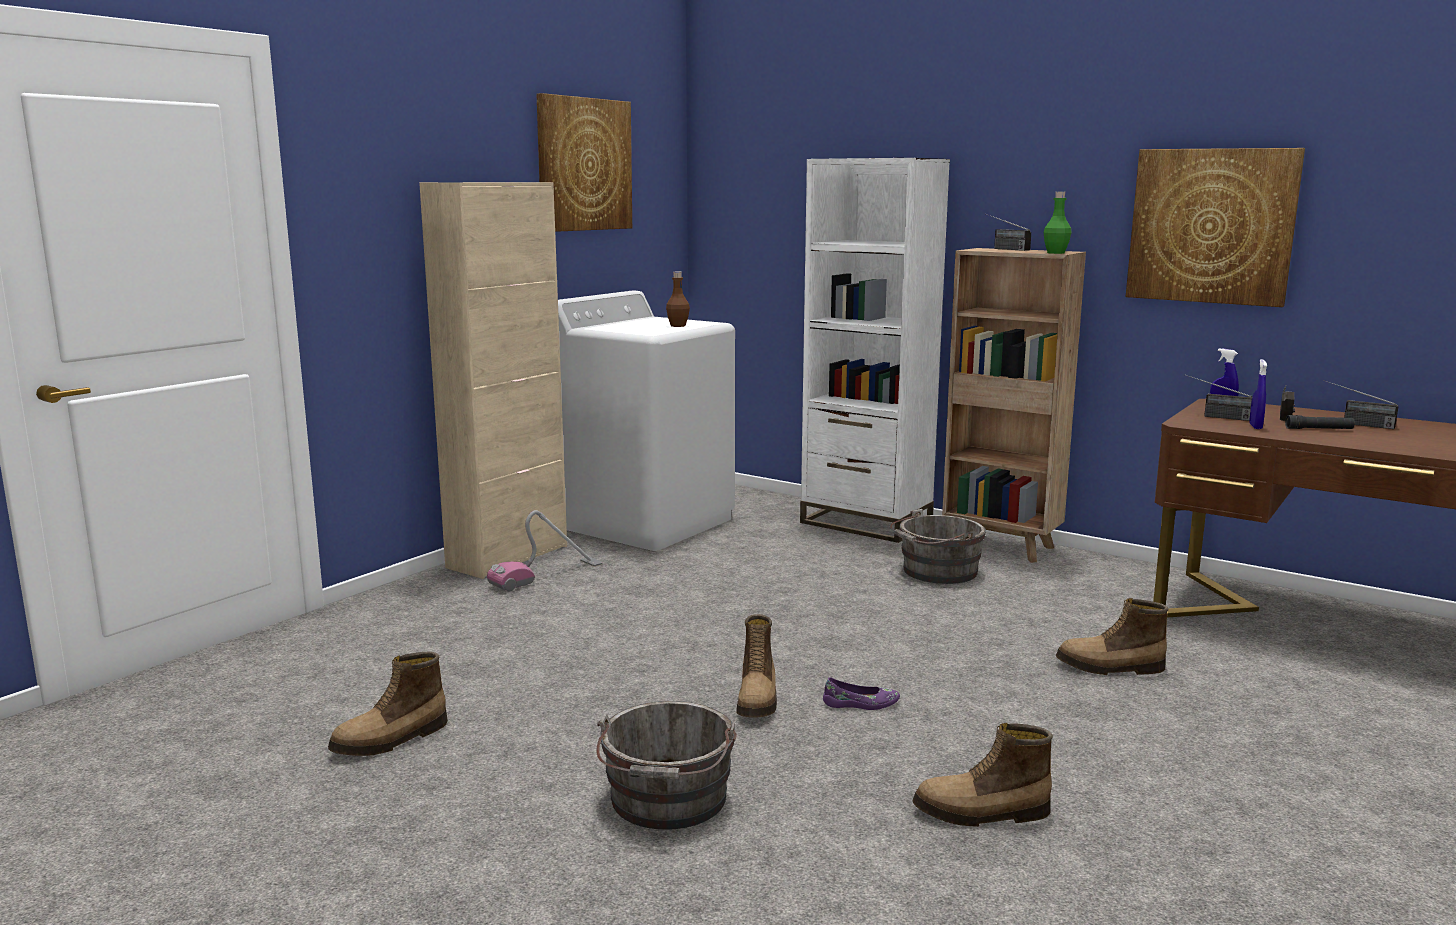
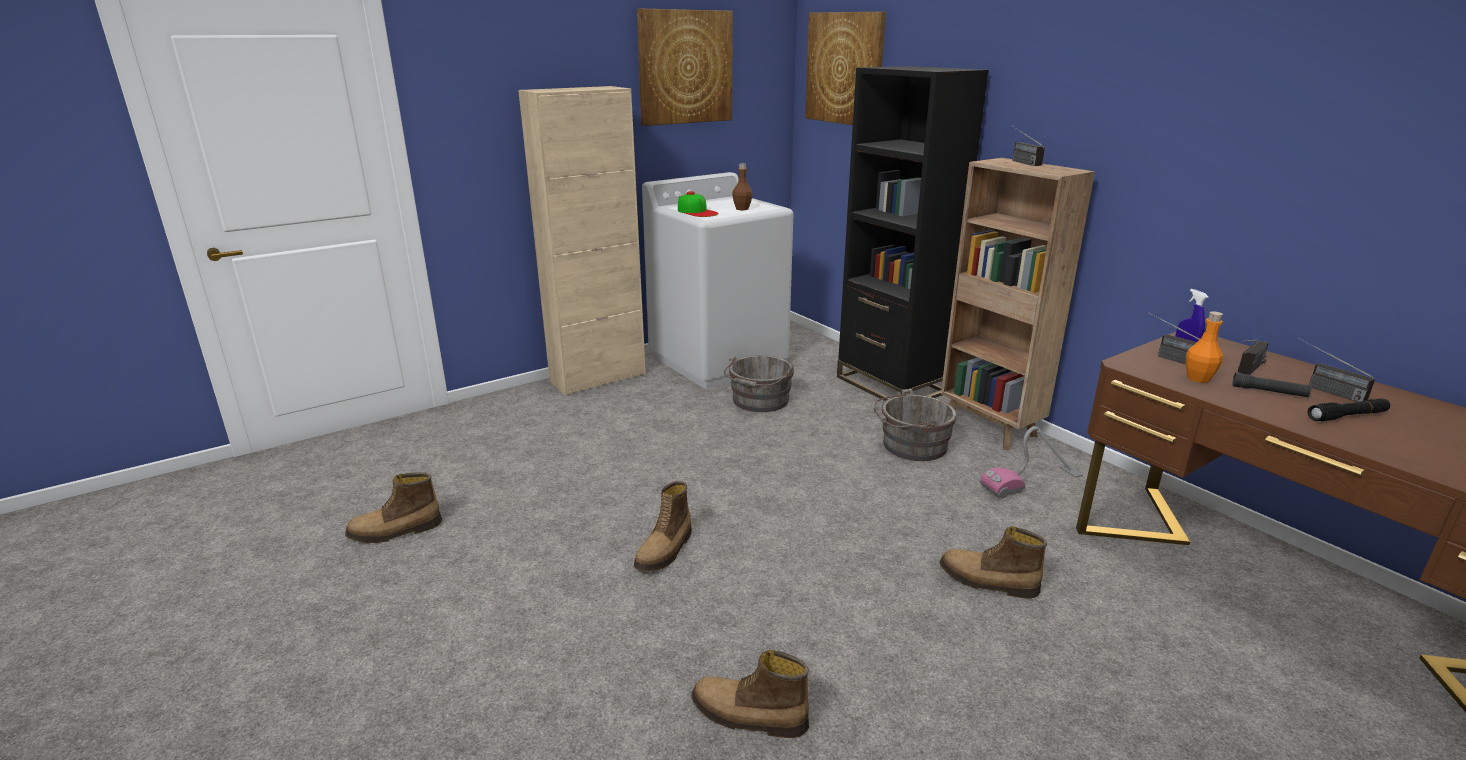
camera: 20 degrees right, 10 degrees up
vacuum cleaner [487,510,603,591] -> vacuum cleaner moved to [980,426,1083,498]
grey bucket [596,701,737,830] -> grey bucket moved to [724,355,794,412]
white bookcase [800,158,950,543] -> black bookcase [837,66,989,401]
purple shoe [823,677,900,710] -> none
green bottle [1044,191,1072,254] -> none
picture [1126,148,1305,307] -> picture moved to [805,12,886,125]
blue spray bottle [1249,359,1267,429] -> orange bottle [1186,311,1223,383]
none -> cap [678,191,719,217]
none -> black flashlight [1308,398,1390,421]

